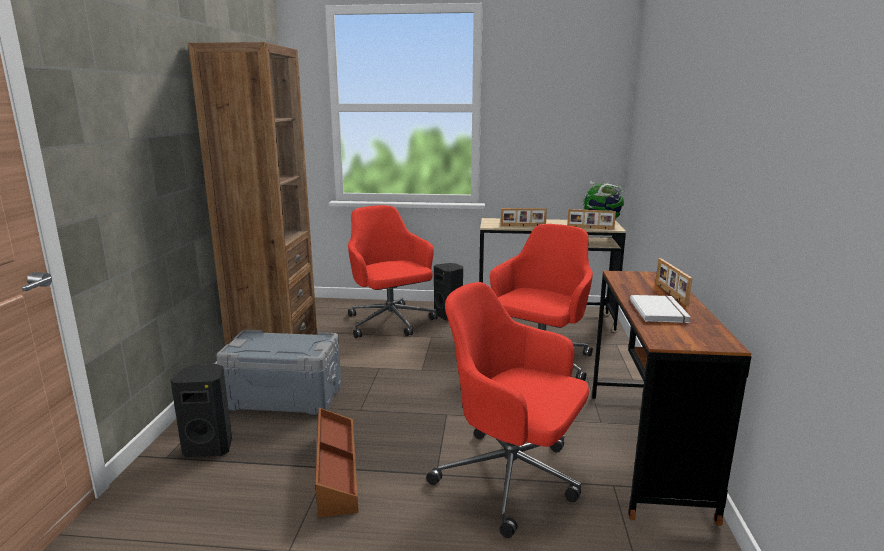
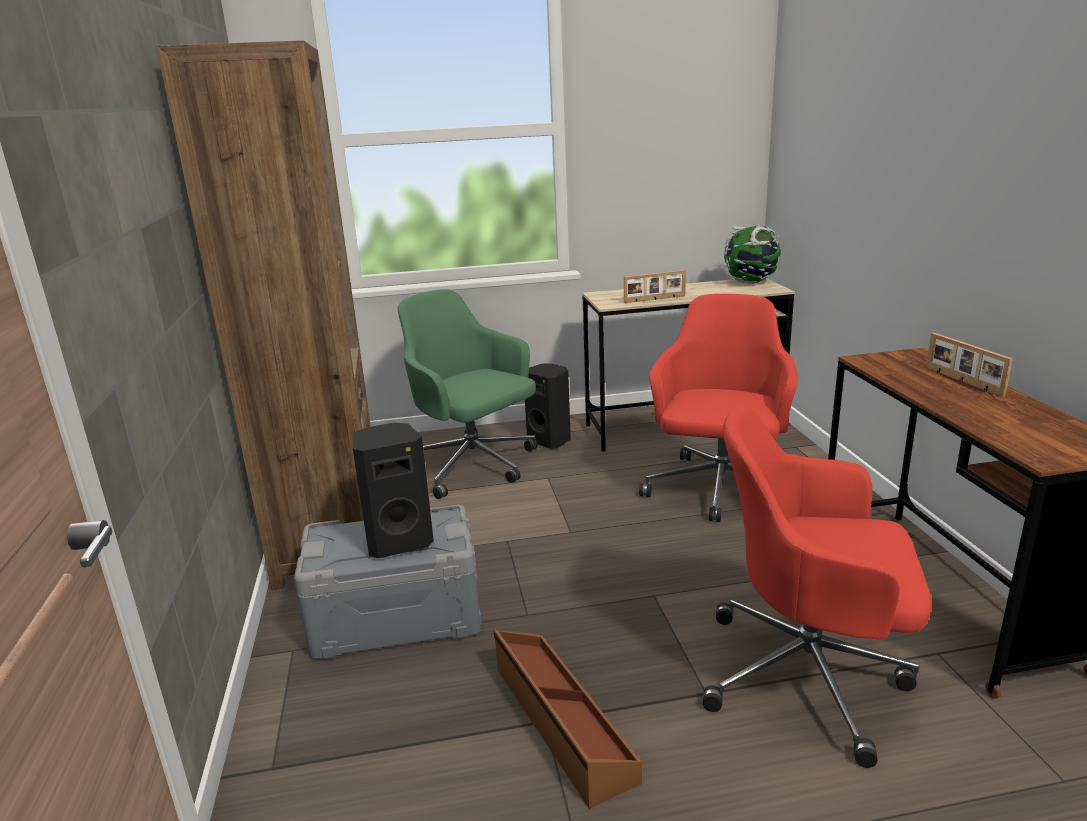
camera: 15 degrees left, 5 degrees up
black speaker [171,364,232,458] -> black speaker moved to [353,423,434,559]
red office chair [348,205,438,338] -> green office chair [398,289,538,499]
picture frame [567,209,616,230] -> none
white book [630,295,691,323] -> none

